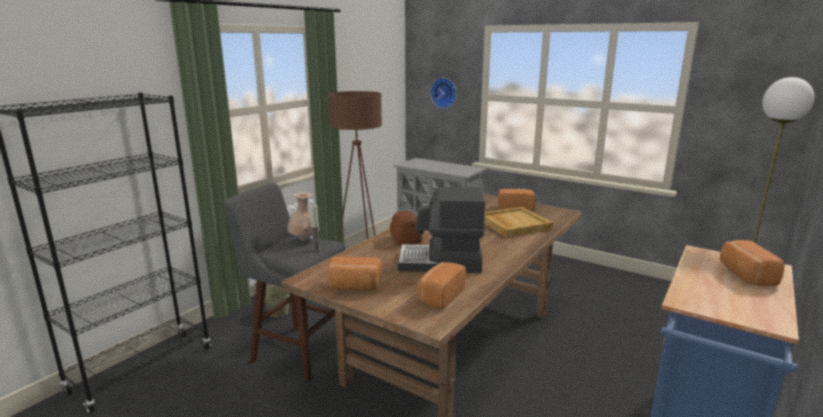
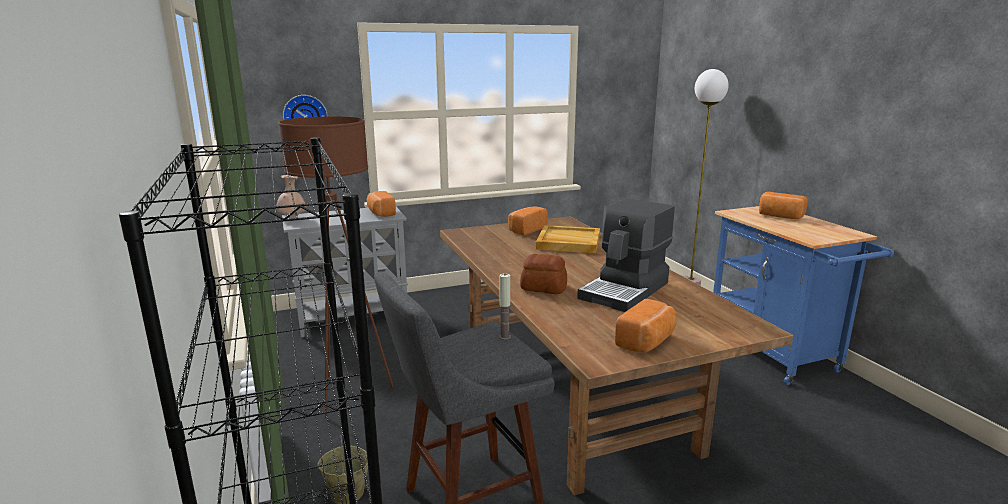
camera: 55 degrees left, 0 degrees up
beige vase [288,192,319,241] -> beige vase moved to [276,175,307,219]
bread [417,262,466,309] -> bread moved to [367,191,396,217]

